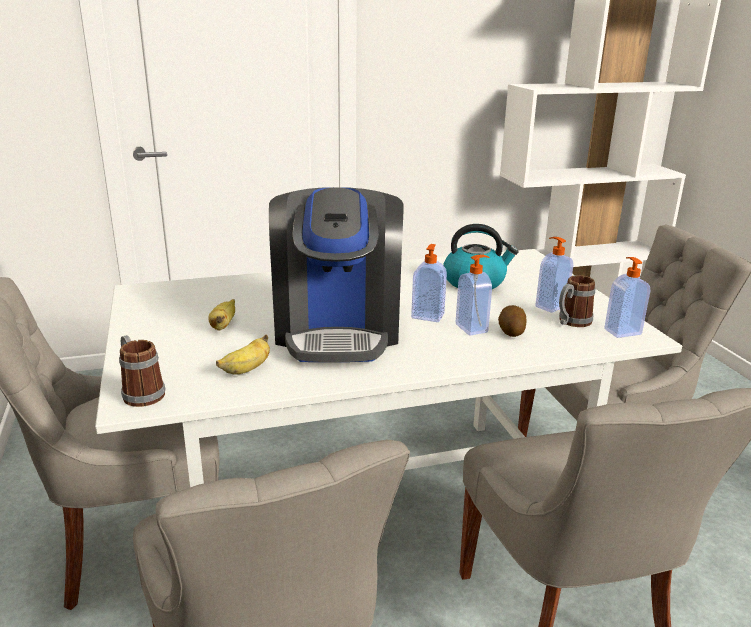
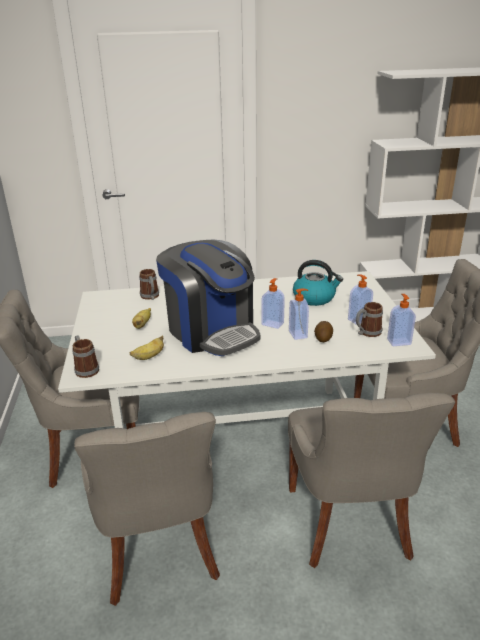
camera: 10 degrees right, 5 degrees up
coffee machine [269,187,403,362] -> coffee machine turned 45 degrees counterclockwise [156,240,261,356]
none -> mug [139,269,159,300]

